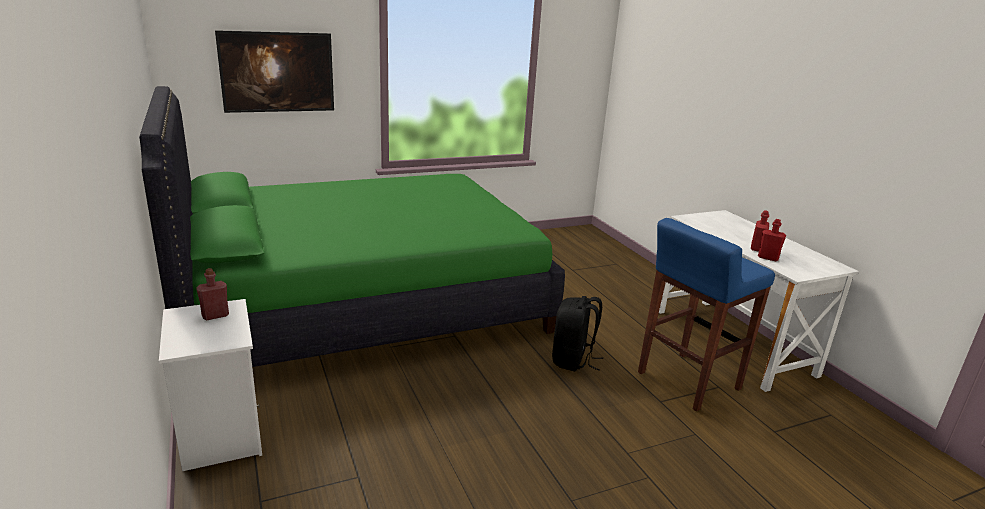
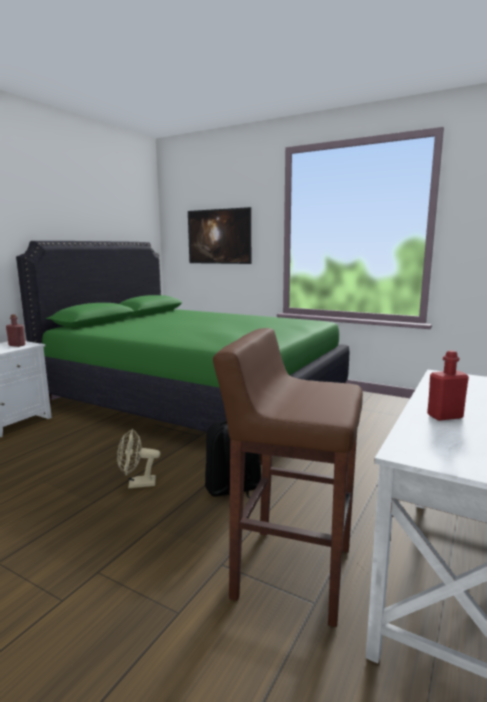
camera: 55 degrees right, 10 degrees down
blue stool [638,218,775,411] -> brown stool [213,328,363,627]
red bottle [758,219,786,261] -> none
none -> beige fan [117,429,160,488]

